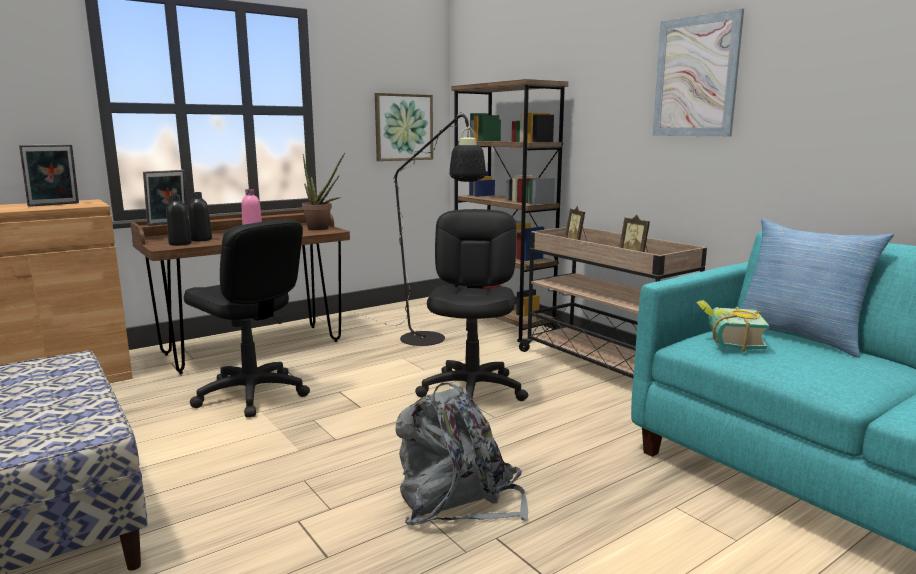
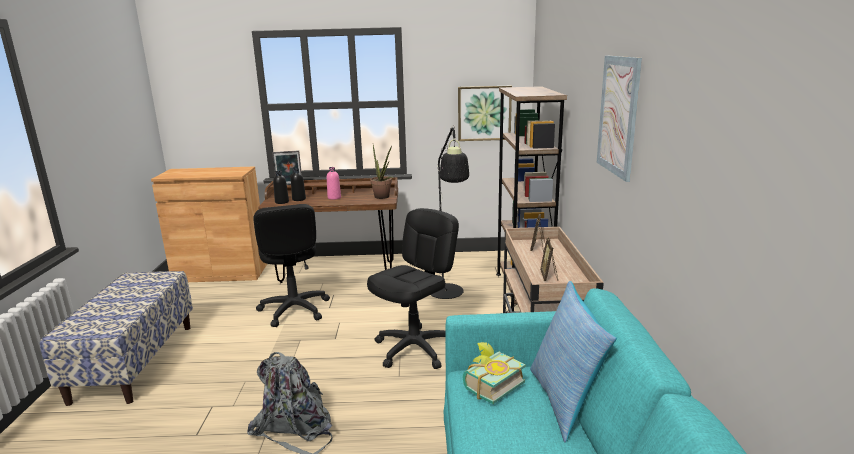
camera: 35 degrees right, 5 degrees up
picture frame [19,144,79,207] -> none

